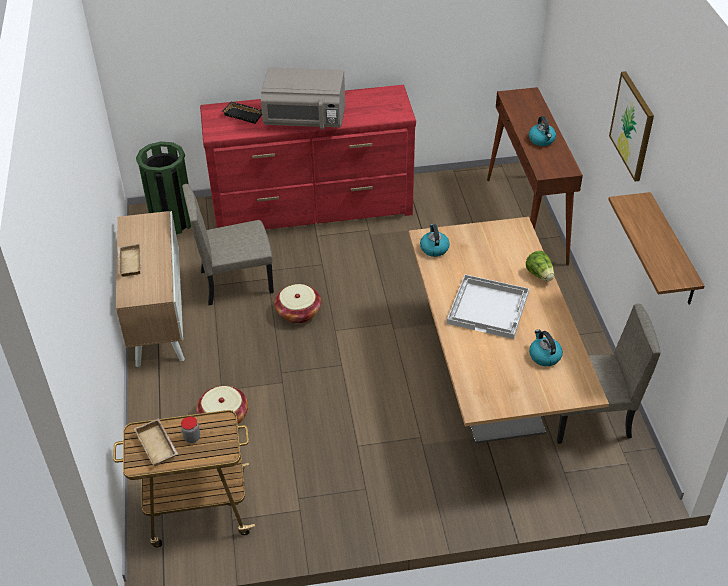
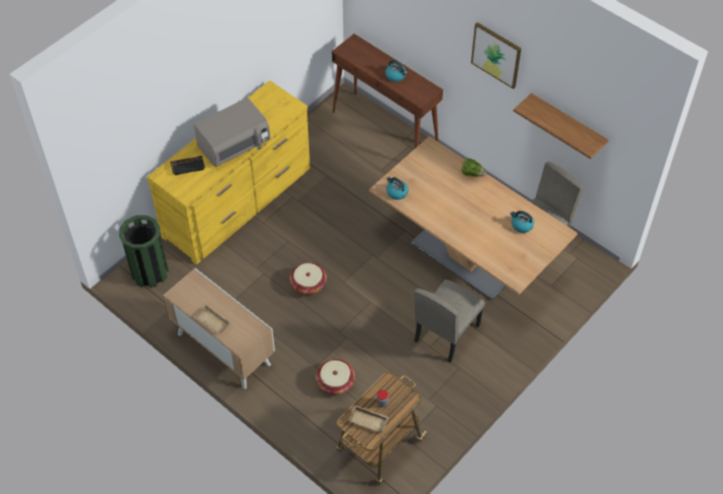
camera: 40 degrees left, 10 degrees up
beige chair [182,184,274,305] -> beige chair moved to [414,279,485,363]
red dresser [200,85,416,230] -> yellow dresser [147,80,310,265]
white tray [447,274,529,339] -> none

